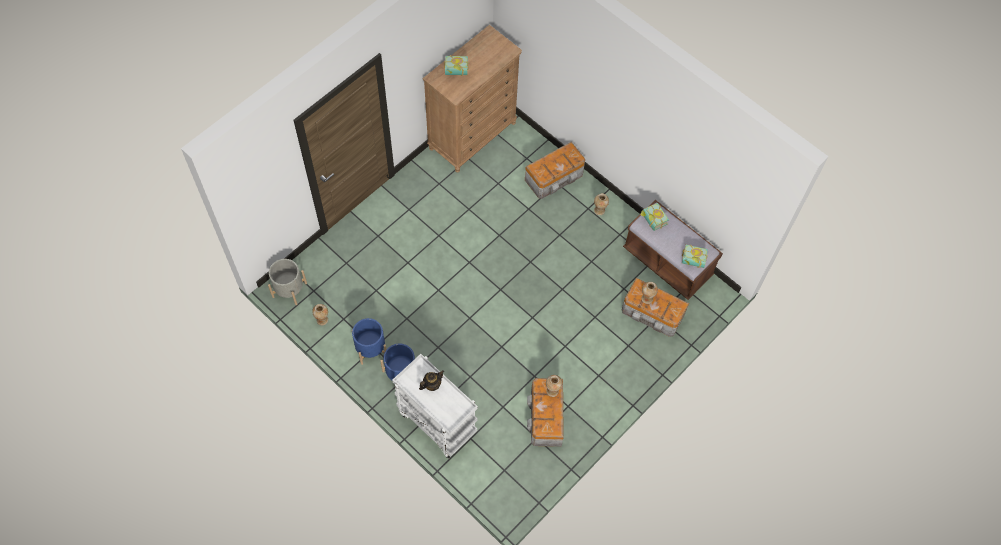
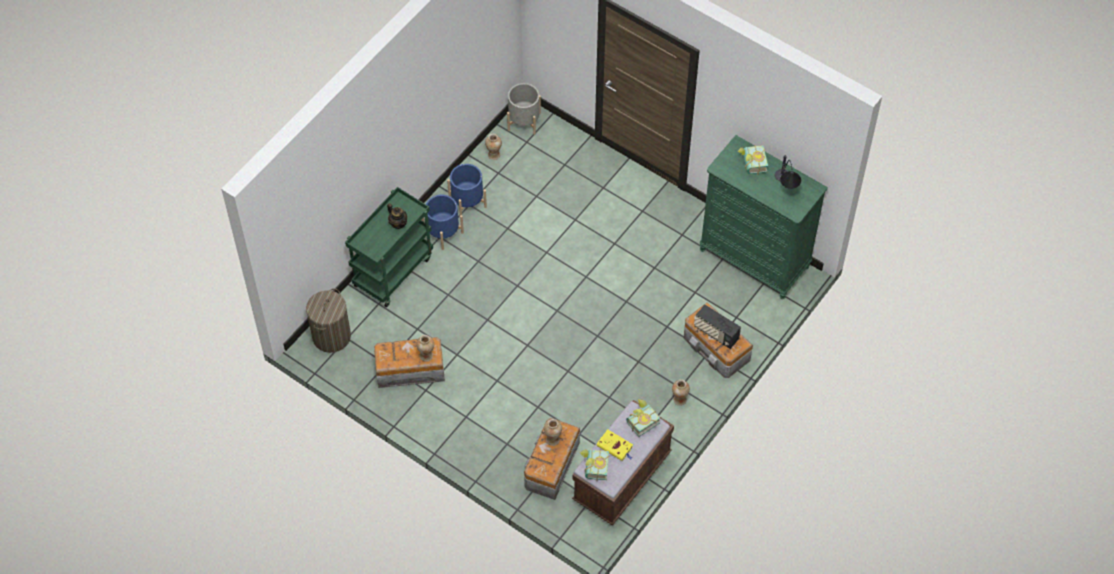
camera: 85 degrees right, 5 degrees down
white cart [392,354,478,459] -> green cart [345,187,433,307]
brown dresser [422,25,522,173] -> green dresser [700,135,828,299]
none -> laundry basket [306,288,351,353]
none -> yellow book [596,429,633,461]
none -> radio [694,304,741,349]
none -> table lamp [775,155,801,189]

